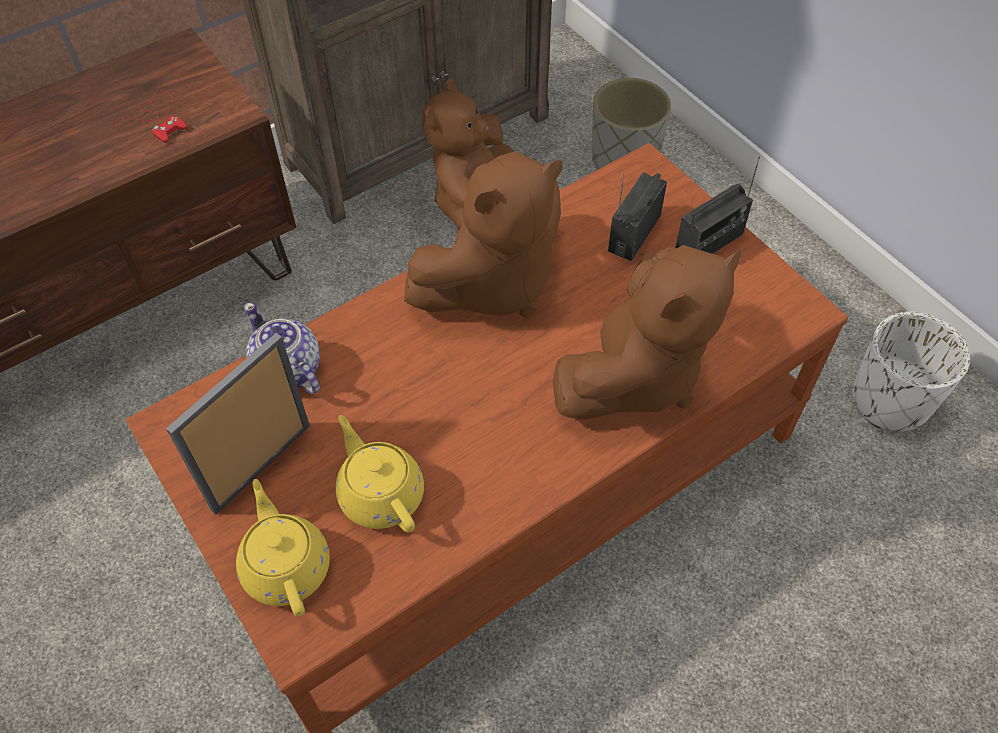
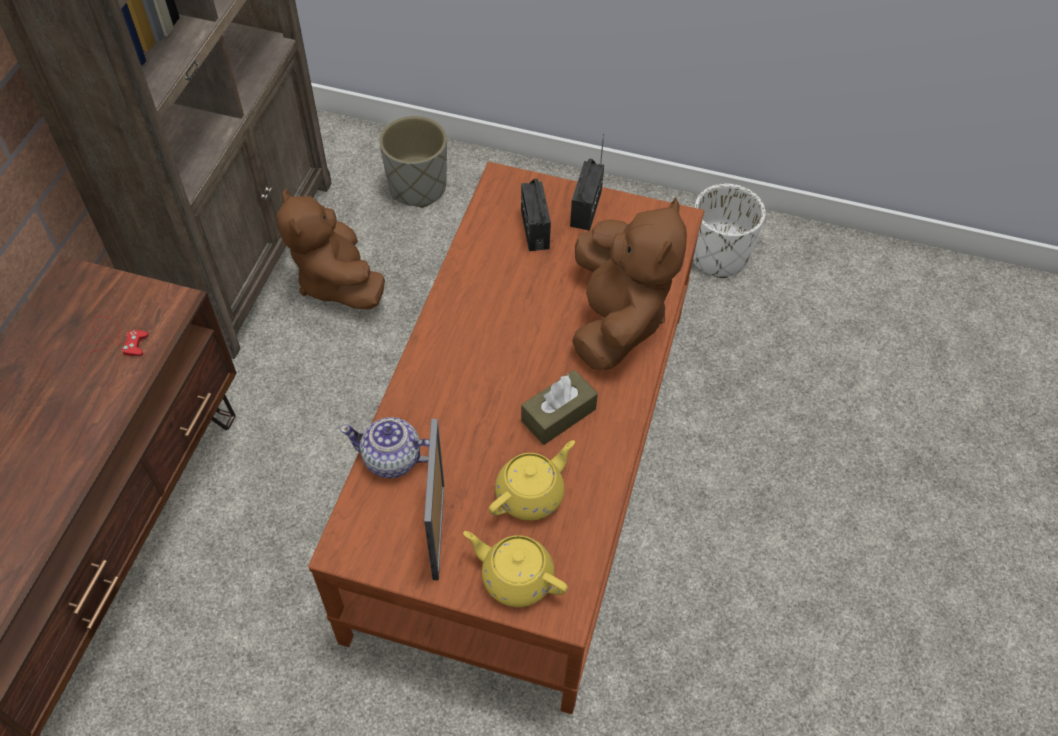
camera: 40 degrees left, 0 degrees up
yellow teapot [335,415,424,533] -> yellow teapot turned 120 degrees clockwise [489,440,575,521]
brown plush toy [404,151,563,317] -> none
none -> brown tissue box [521,370,598,445]

